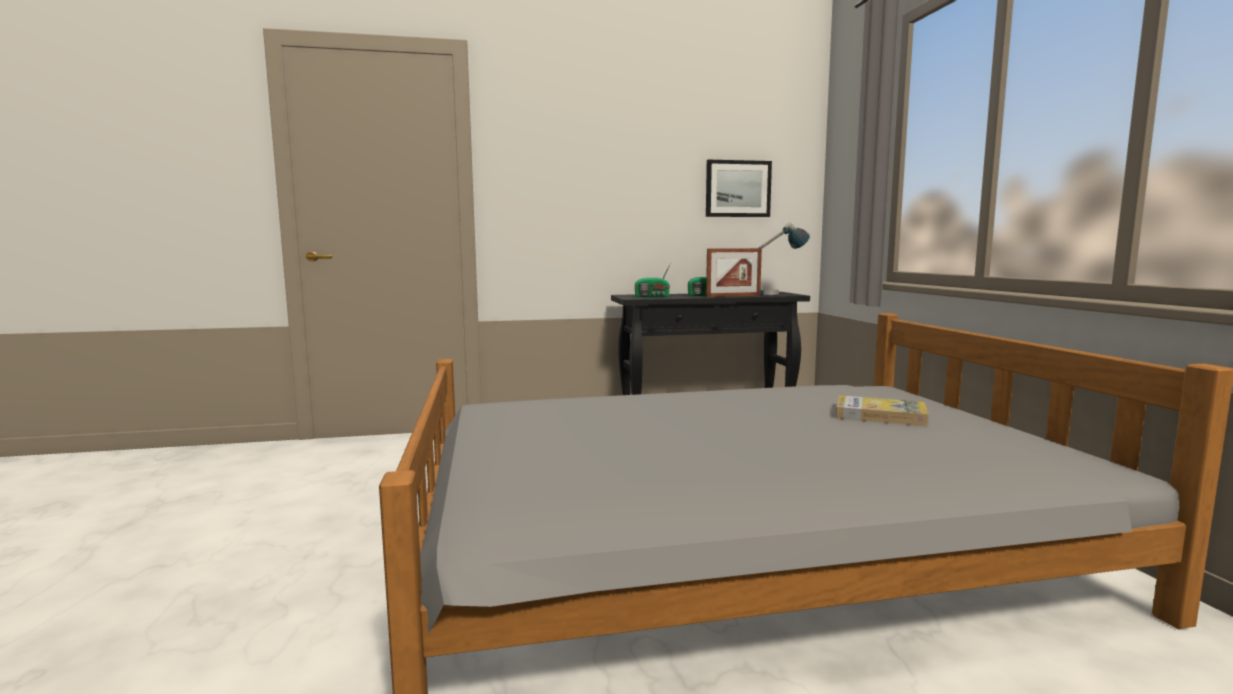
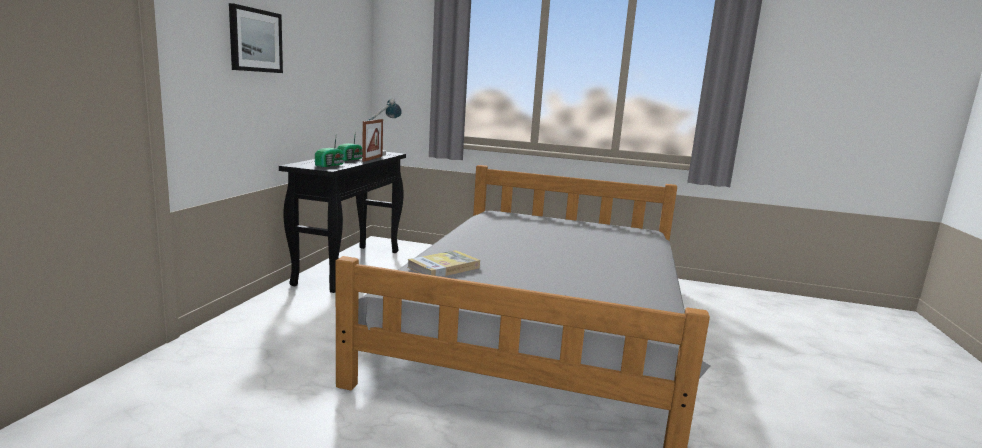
camera: 65 degrees left, 5 degrees up
picture [706,160,772,217] -> picture moved to [229,3,283,73]
book [836,395,929,426] -> book moved to [407,250,480,277]

